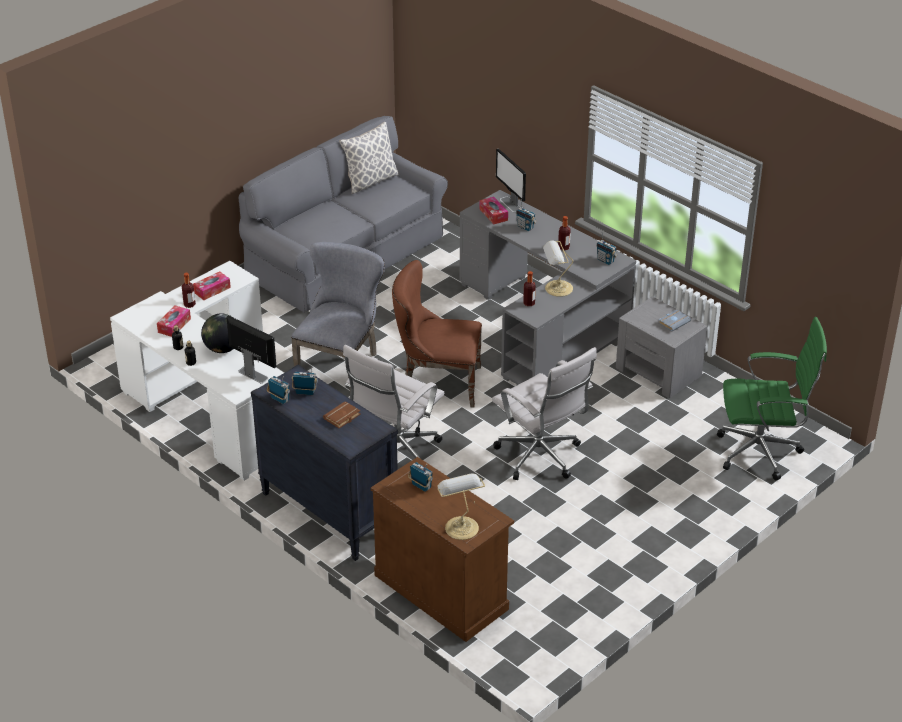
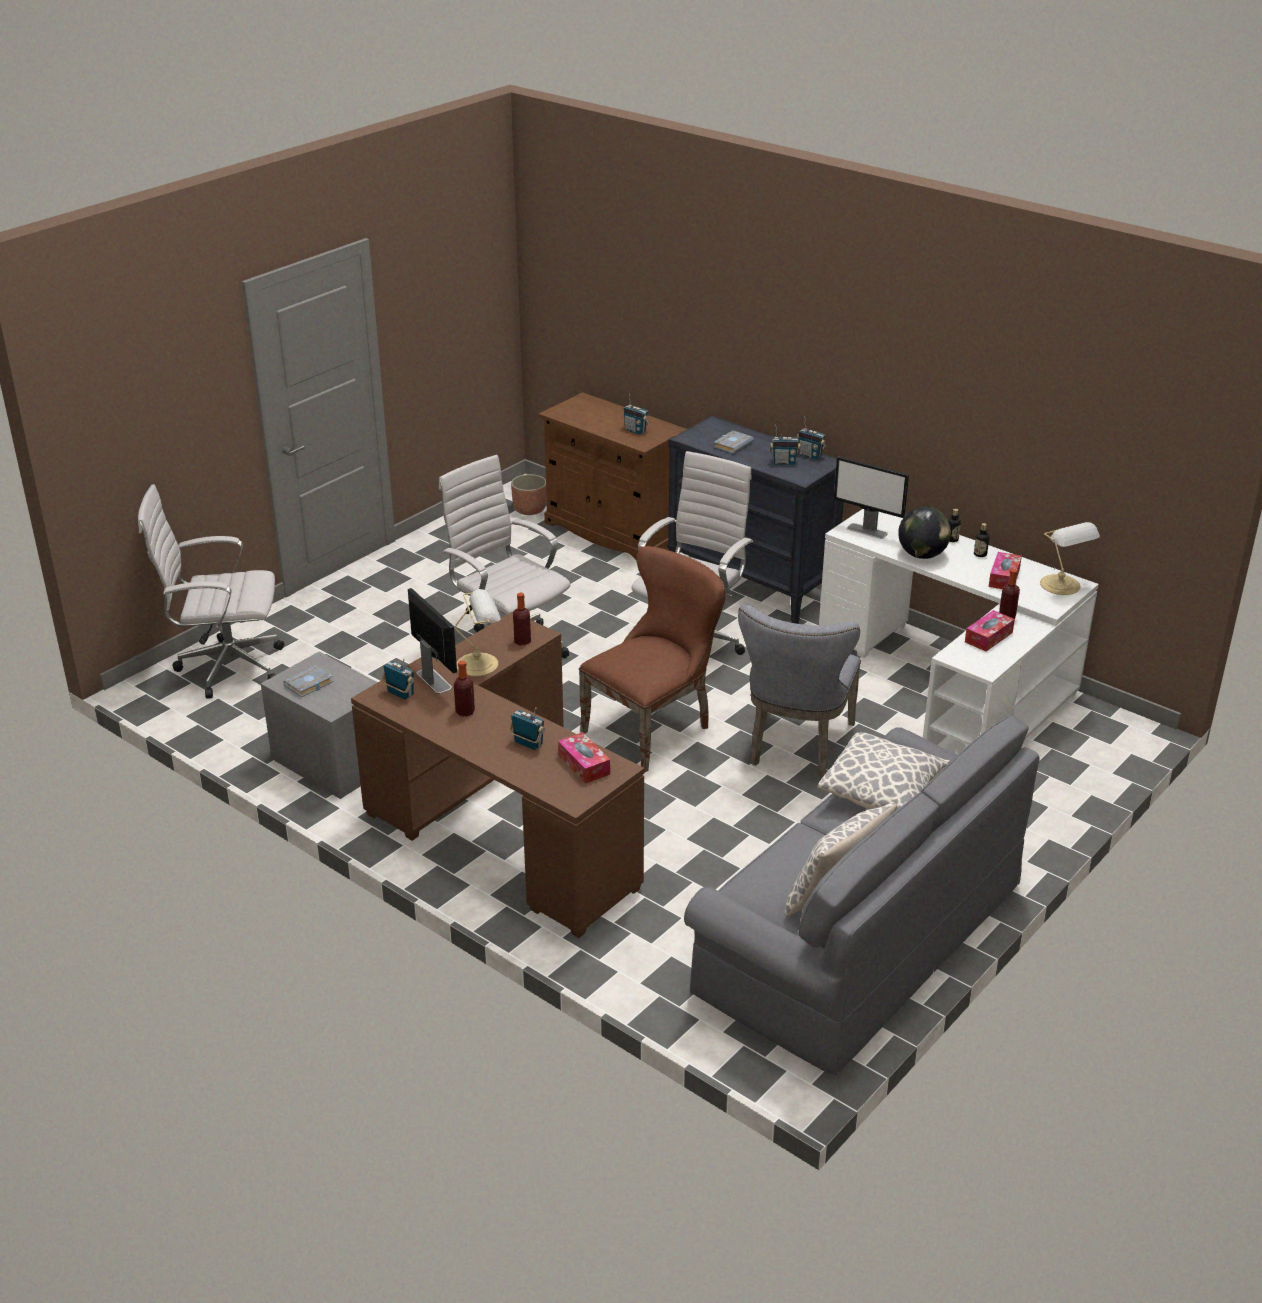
camera: 175 degrees right, 5 degrees down
brown book [323,401,361,429] -> grey book [713,430,754,454]
brown chair [392,260,482,408] -> brown chair turned 45 degrees counterclockwise [579,546,726,772]
table lamp [437,474,485,540] -> table lamp moved to [1040,522,1100,595]
grey desk [460,190,636,385] -> brown desk [351,612,645,938]
monitor [496,148,526,212] -> monitor moved to [408,588,457,694]
green office chair [717,317,827,480] -> white office chair [138,484,284,699]
none -> planter [511,474,546,515]
none -> pillow [818,732,950,810]

